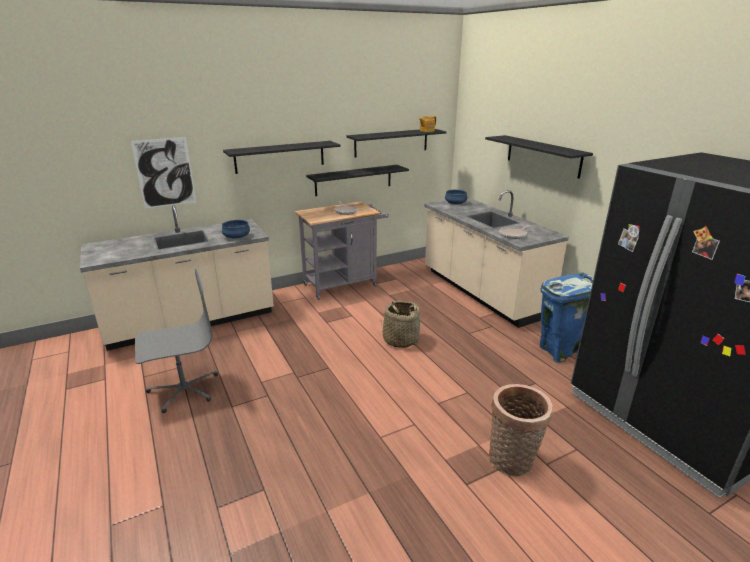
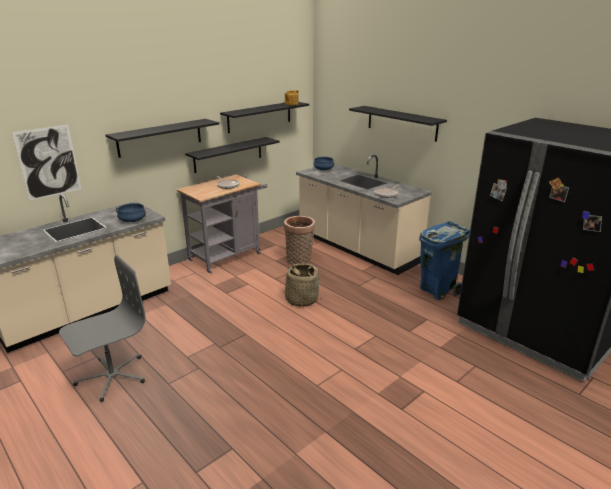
camera: 15 degrees left, 0 degrees up
basket [489,384,553,476] -> basket moved to [283,216,315,265]

